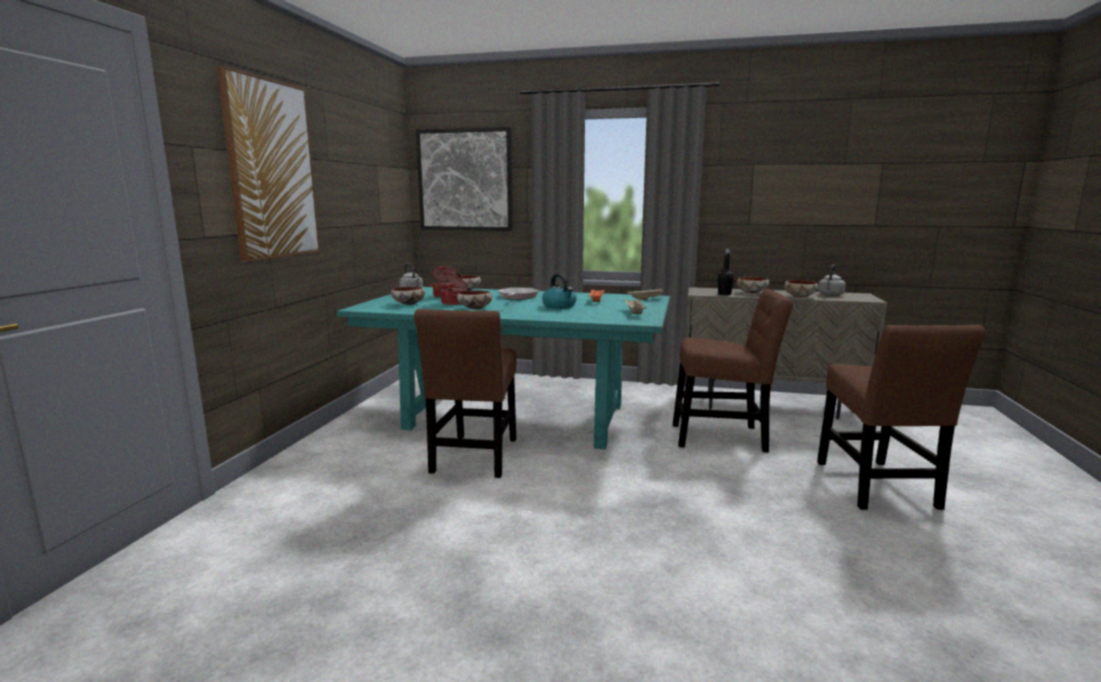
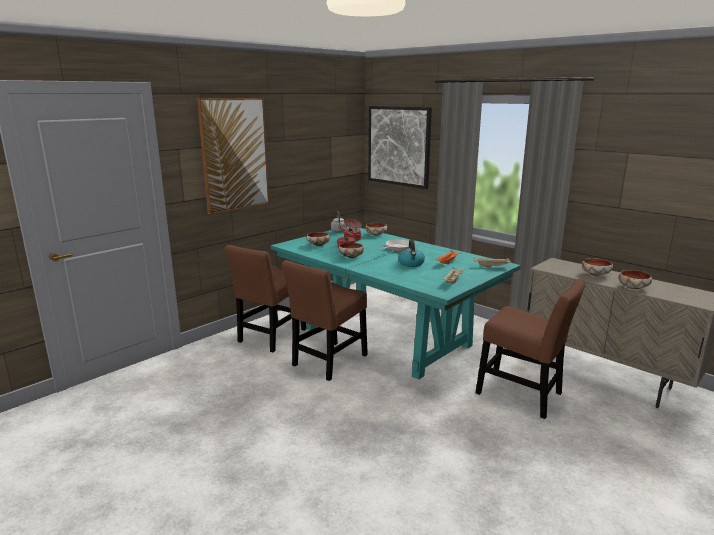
camera: 30 degrees right, 5 degrees up
black bottle [718,249,734,295] -> none
brown chair [817,325,986,510] -> brown chair moved to [225,245,306,352]
grey kettle [818,264,846,296] -> none

